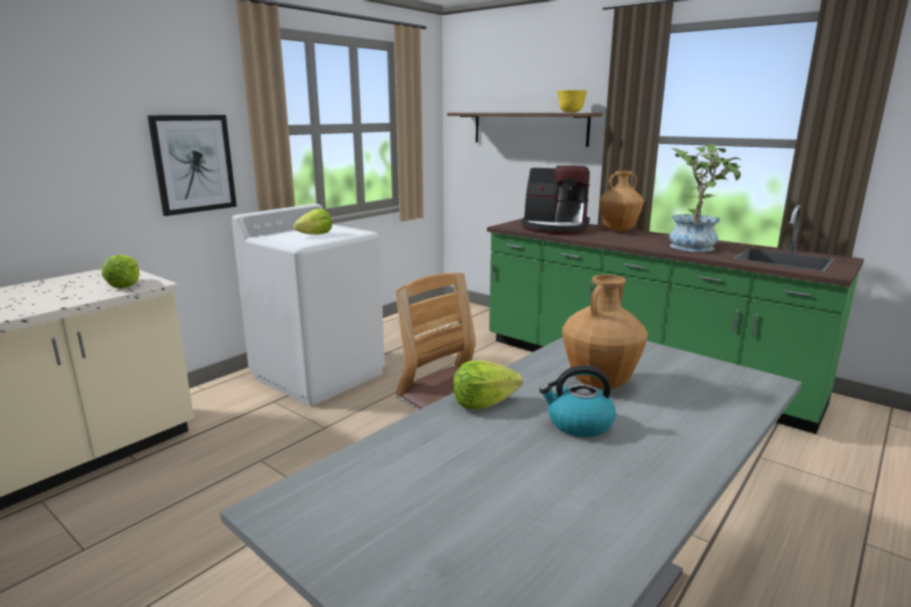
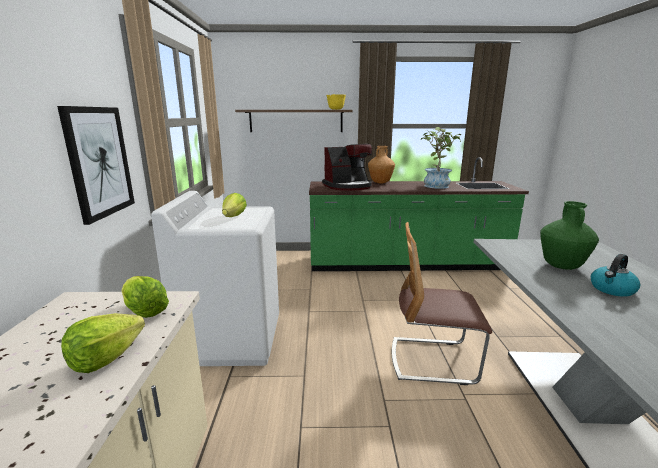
camera: 40 degrees left, 0 degrees up
lettuce [453,360,523,409] -> lettuce moved to [61,313,145,373]
brown vase [562,275,648,390] -> green vase [540,201,599,270]

